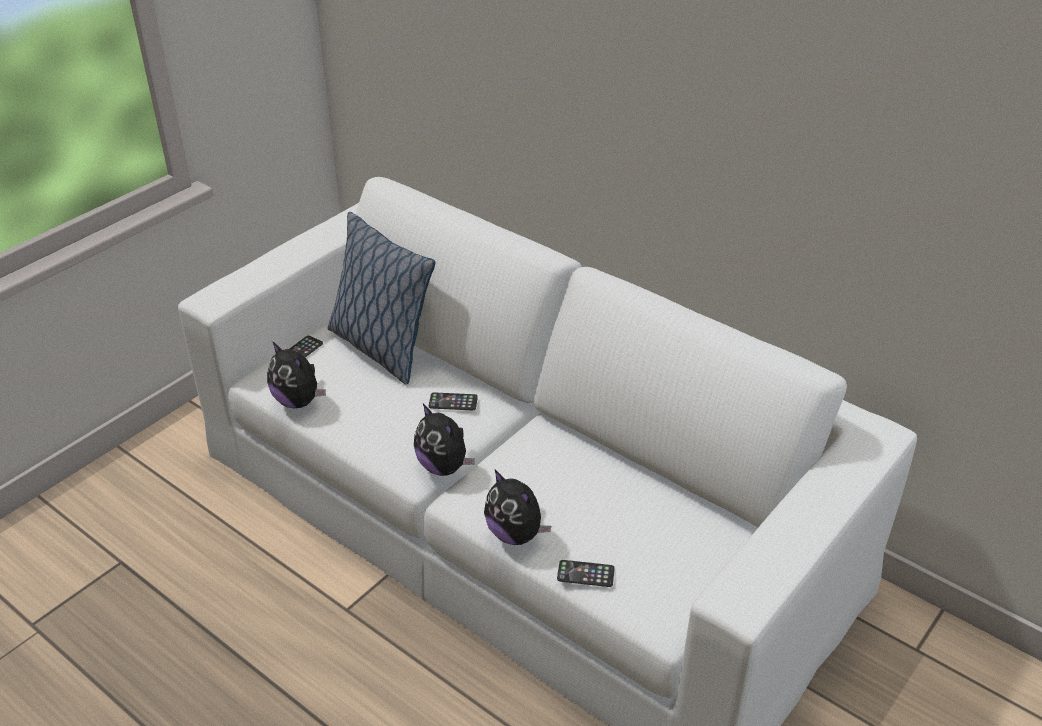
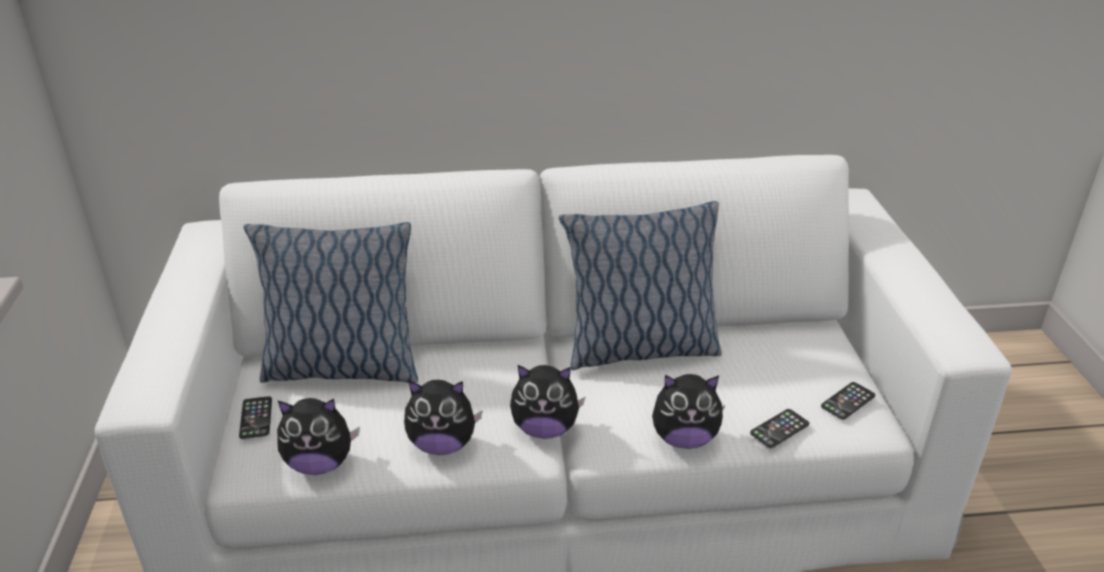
camera: 45 degrees left, 5 degrees down
phone [429,392,478,410] -> phone moved to [821,382,876,420]
none -> plush toy [404,380,483,455]
none -> pillow [559,201,722,370]

